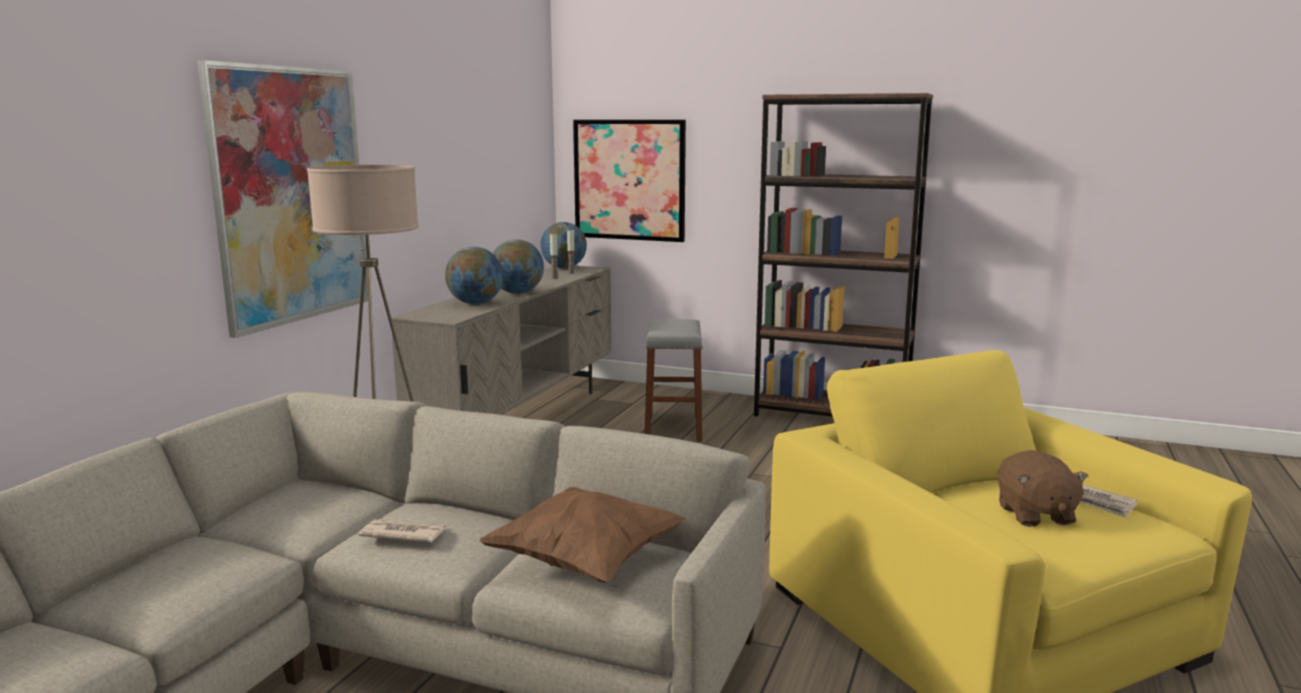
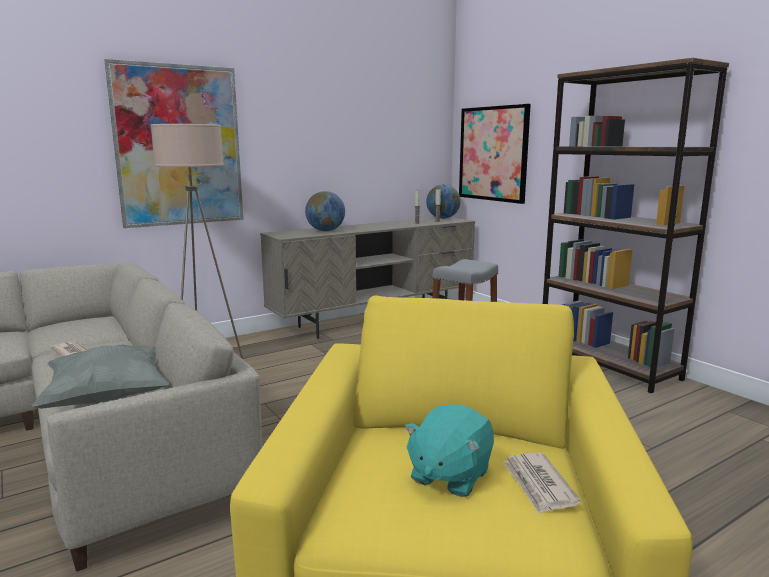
camera: 35 degrees right, 0 degrees up
brown pillow [479,487,687,583] -> grey pillow [32,344,169,409]
globe [493,239,544,294] -> none
brown plush toy [997,450,1089,527] -> turquoise plush toy [404,404,494,497]

